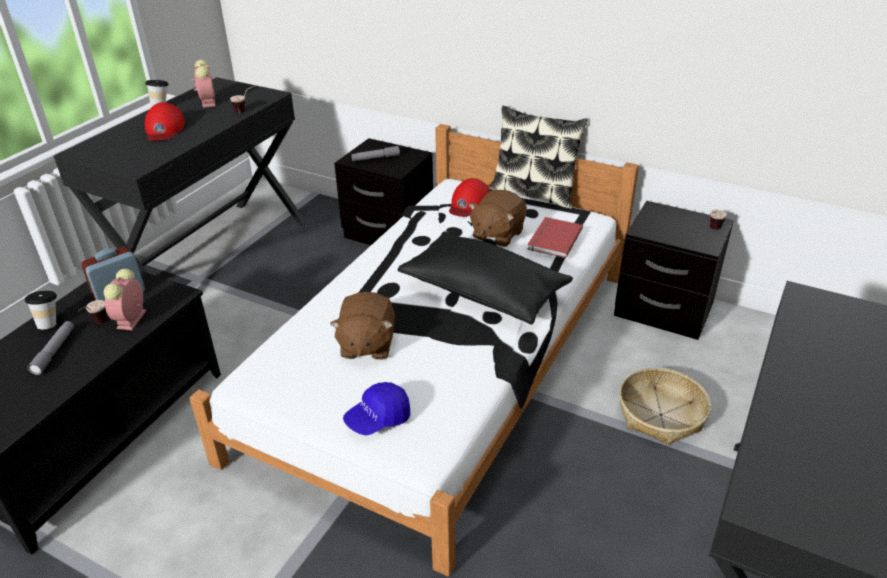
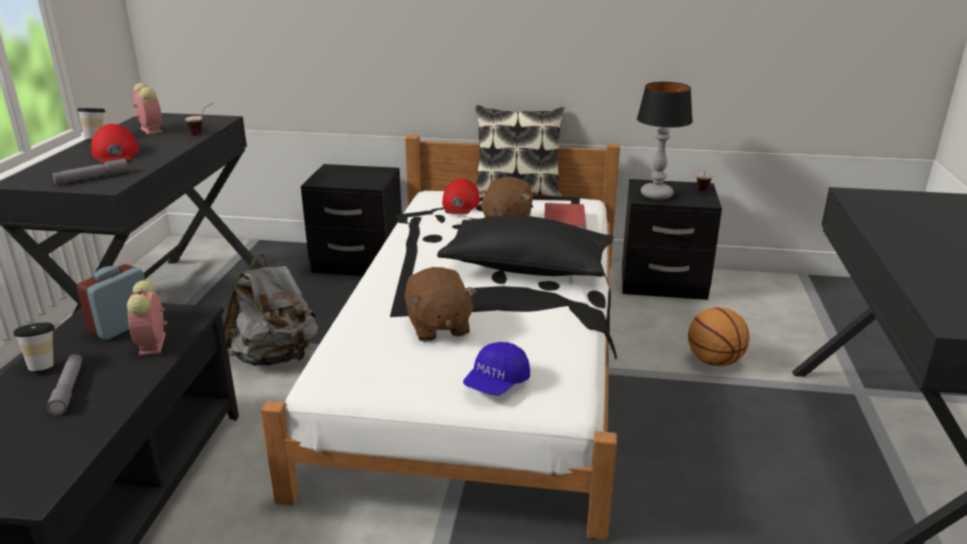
camera: 20 degrees left, 10 degrees down
cup [78,300,107,323] -> none
grey flashlight [351,146,400,161] -> grey flashlight moved to [52,159,129,184]
basket [619,368,711,445] -> basketball [688,307,750,367]
none -> grey backpack [224,254,318,366]
none -> table lamp [637,82,693,200]

